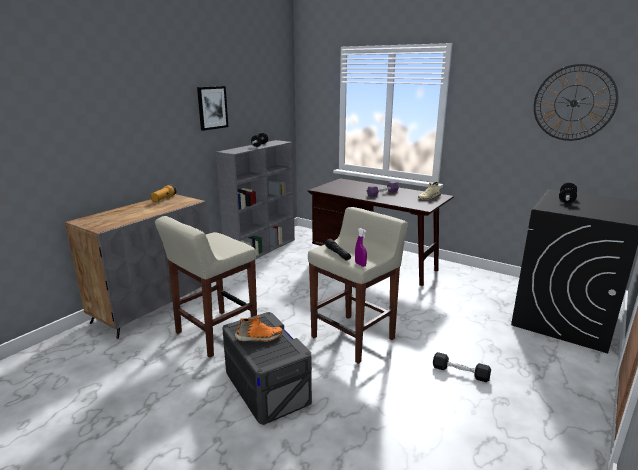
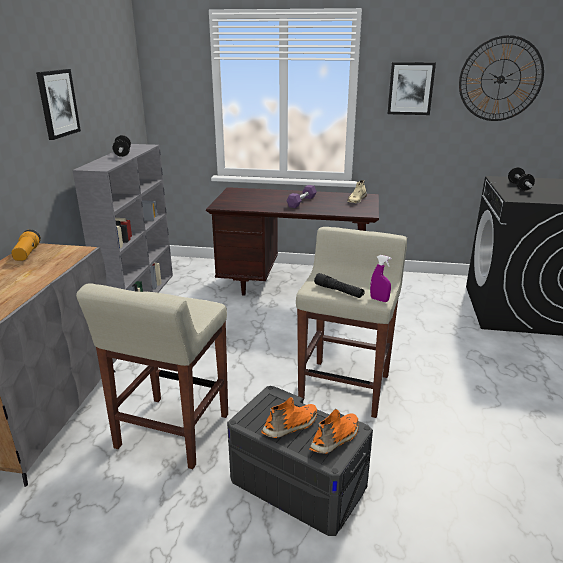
camera: 25 degrees left, 5 degrees up
black dumbbell [433,352,491,382] -> none
none -> orange shoe [310,409,359,454]
none -> picture [387,62,436,115]

